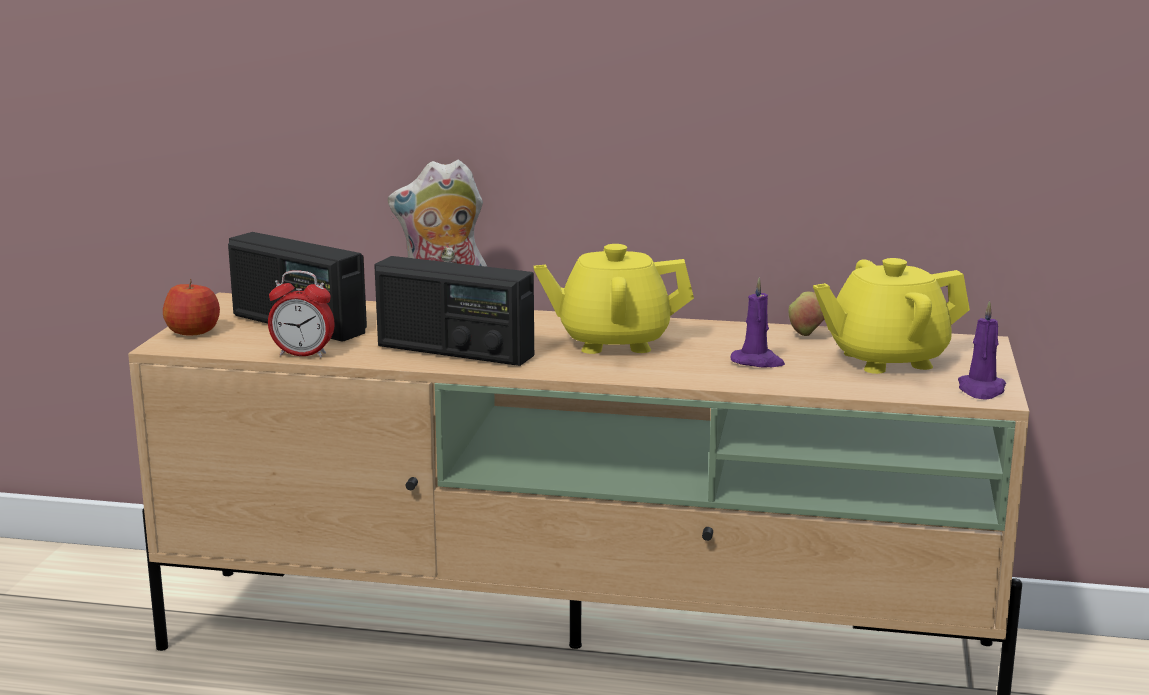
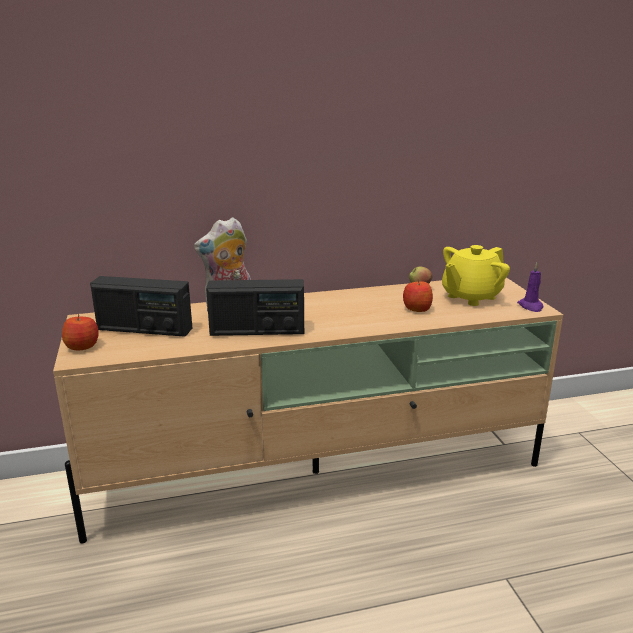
camera: 25 degrees left, 5 degrees up
alarm clock [268,270,334,358] -> none
yellow teapot [534,244,694,354] -> none
purple candle [730,277,785,367] -> apple [403,280,433,312]

